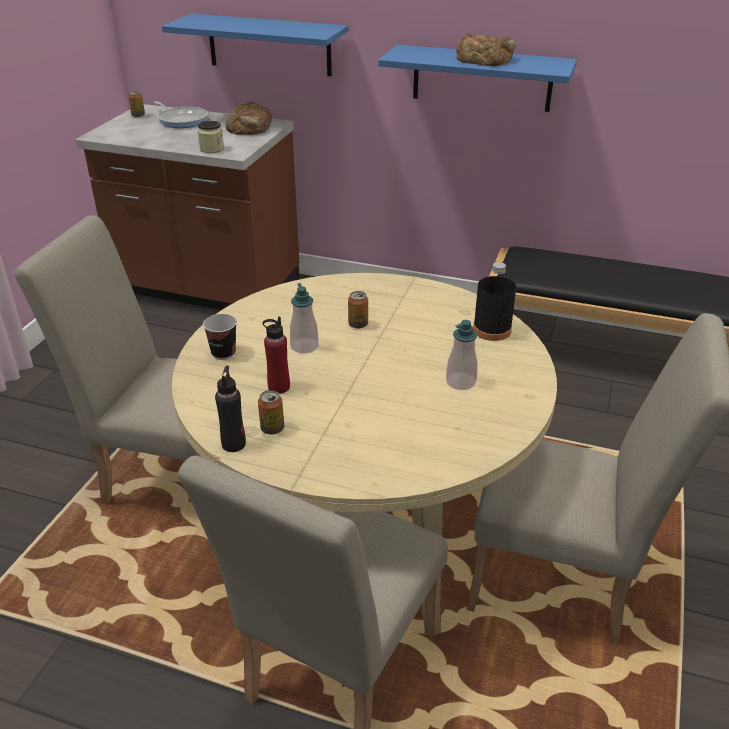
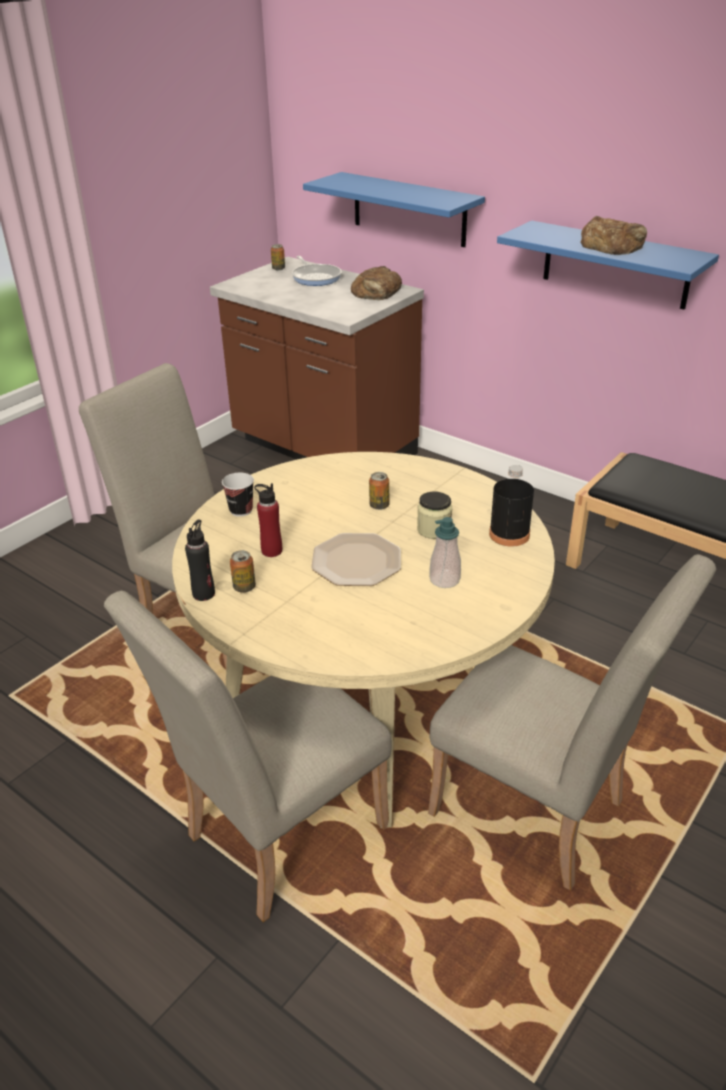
camera: 20 degrees right, 0 degrees up
jar [198,121,224,153] -> jar moved to [417,491,452,539]
soap dispenser [290,283,319,354] -> none
none -> plate [311,533,401,586]

